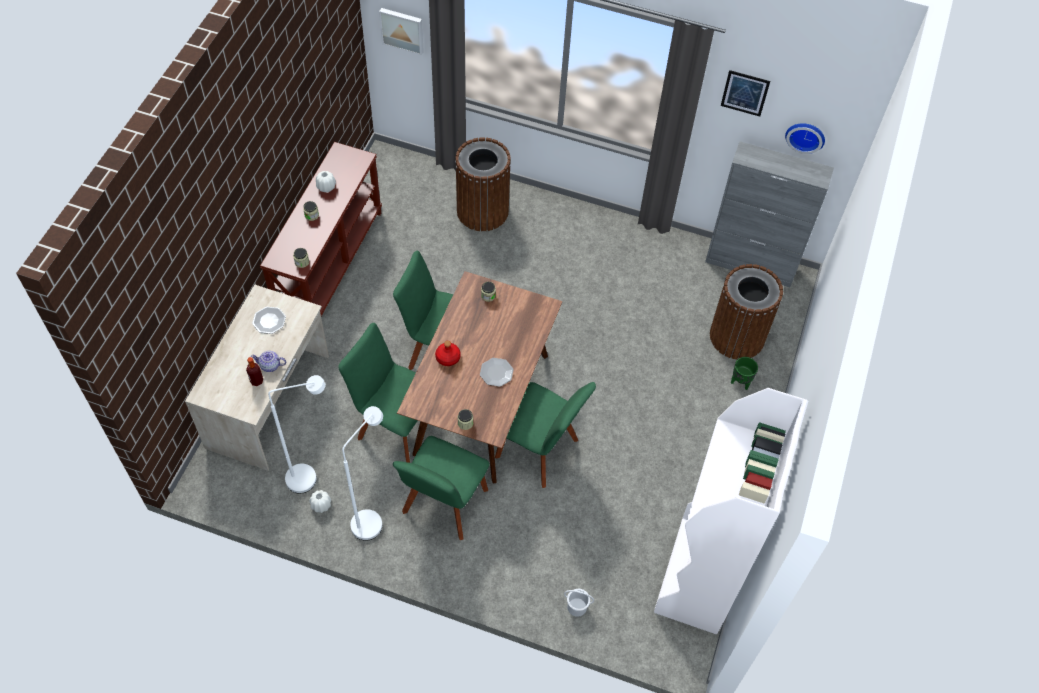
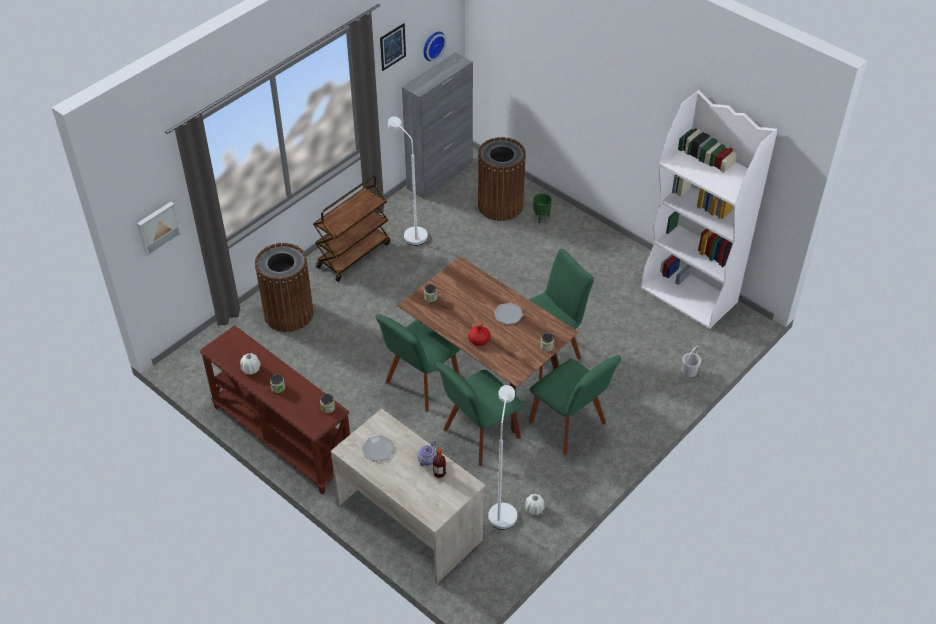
camera: 65 degrees left, 10 degrees down
white floor lamp [342,406,383,541] -> white floor lamp moved to [388,116,428,246]
none -> brown cart [313,176,390,282]

